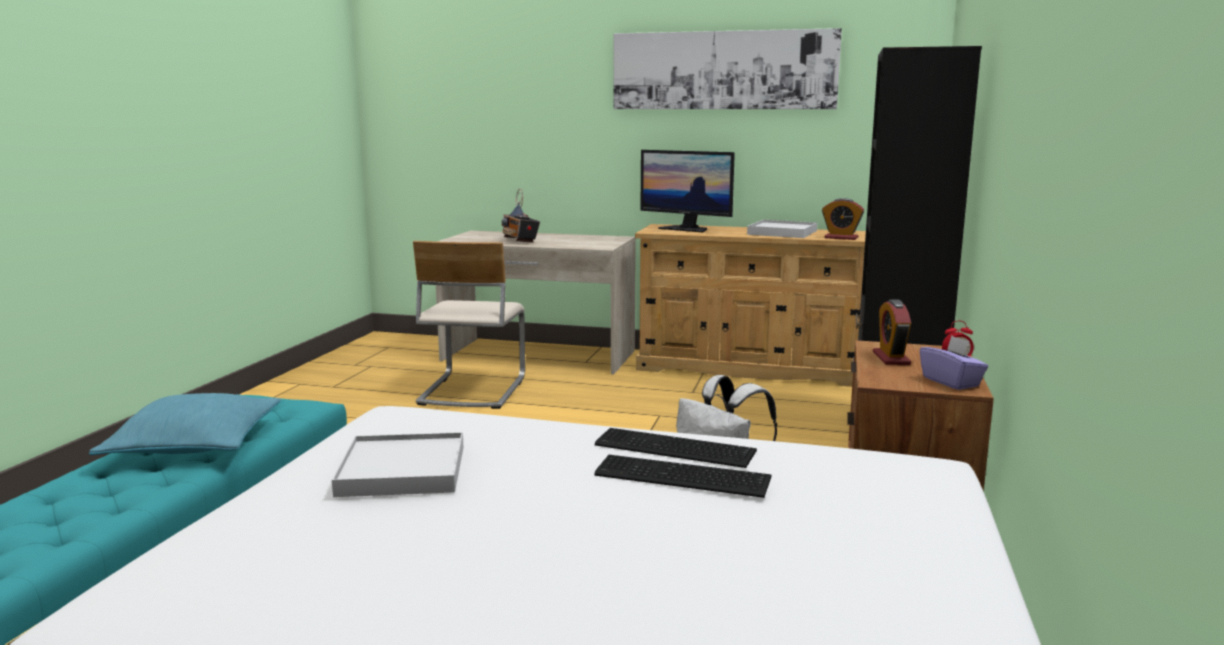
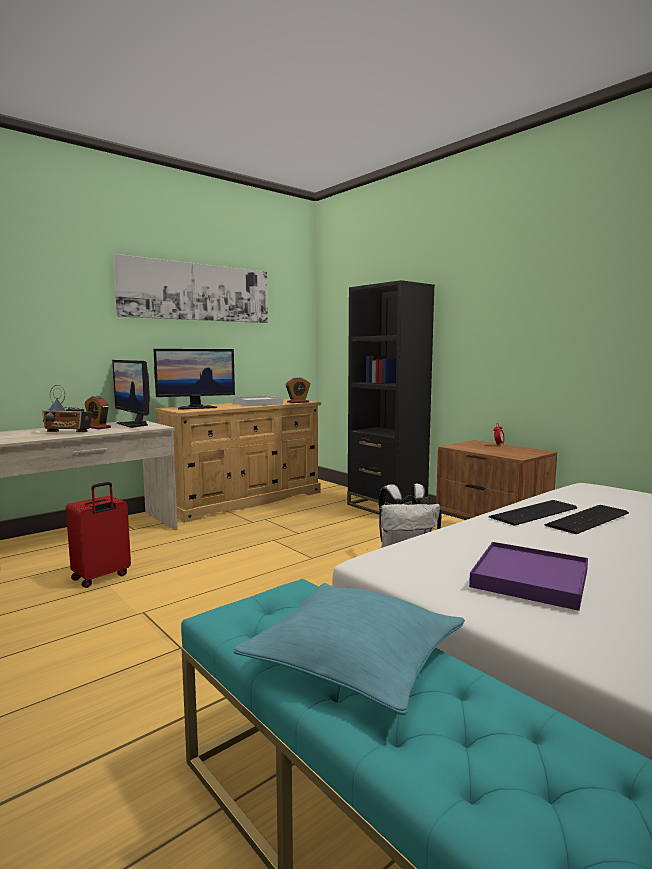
camera: 55 degrees left, 5 degrees down
white tray [332,432,464,497] -> purple tray [469,542,588,611]
beige chair [413,241,525,409] -> red suitcase [66,482,131,588]
alarm clock [873,299,911,365] -> alarm clock moved to [85,396,111,429]
purple tissue box [920,336,988,390] -> none
none -> monitor [112,360,150,428]

